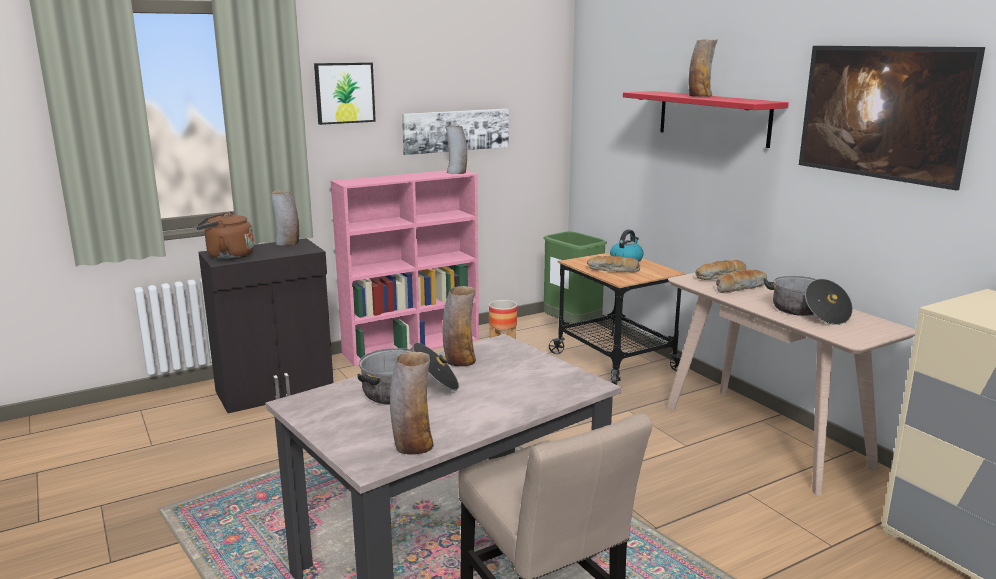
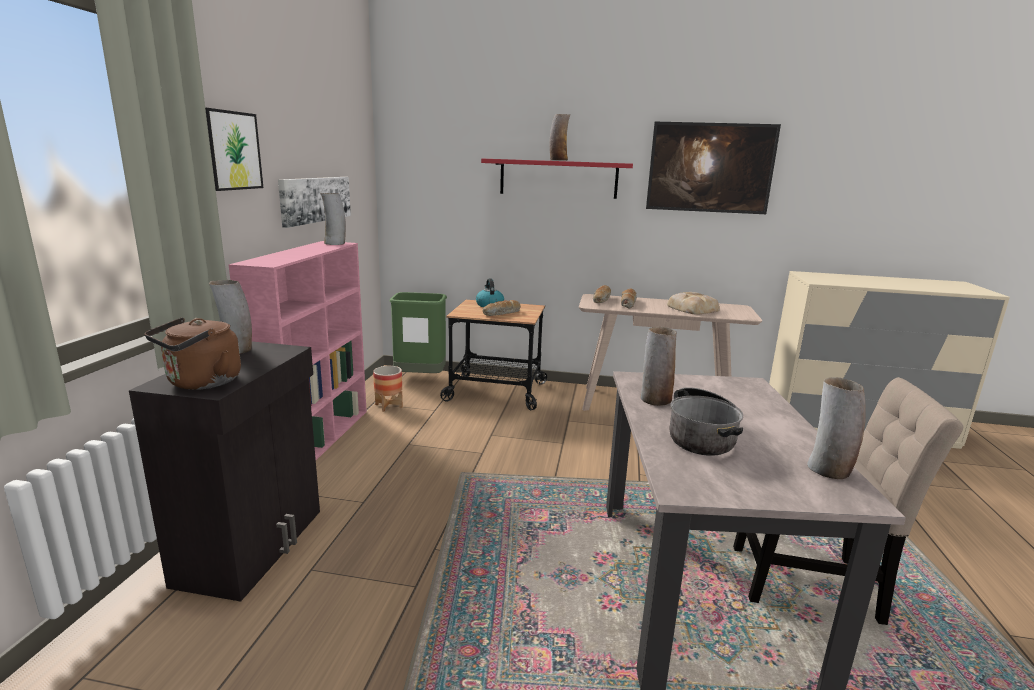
camera: 50 degrees left, 0 degrees up
cooking pot [763,276,853,325] -> bread [667,292,720,315]

